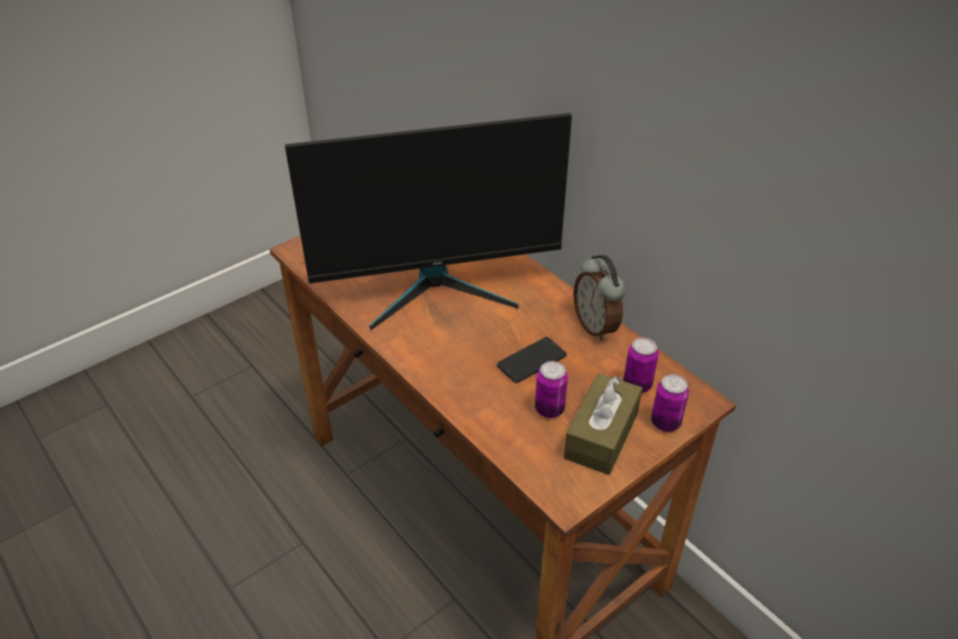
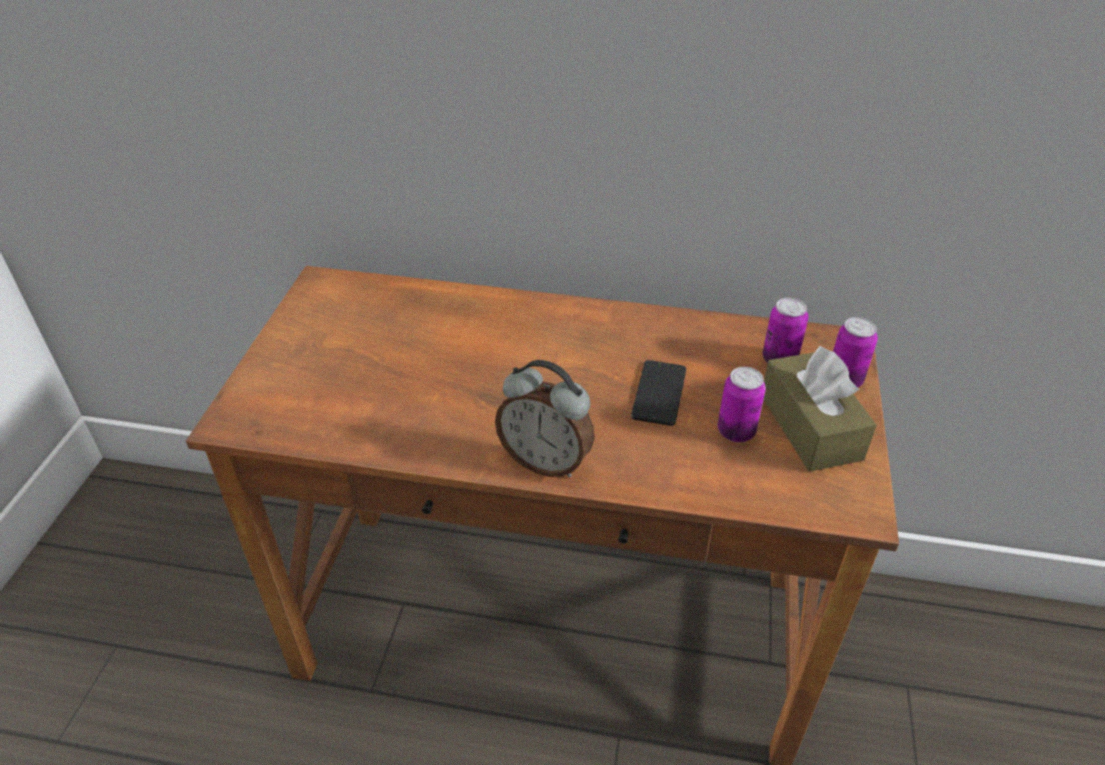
camera: 40 degrees left, 0 degrees up
monitor [285,113,572,330] -> none
alarm clock [573,255,626,341] -> alarm clock moved to [495,360,595,478]

